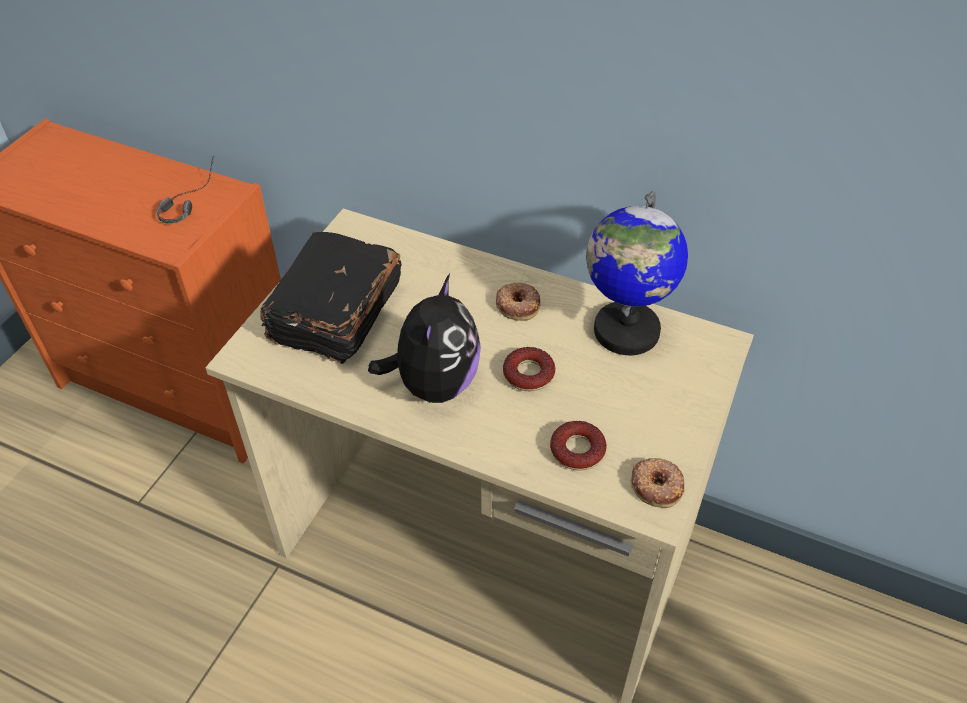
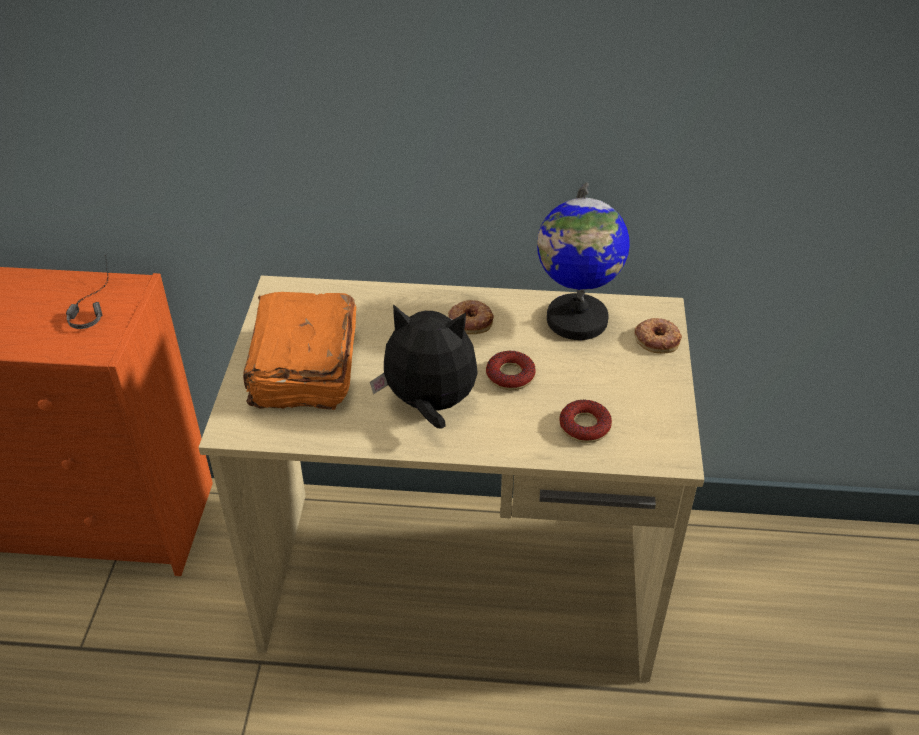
camera: 20 degrees left, 5 degrees down
black book [260,232,402,364] -> orange book [243,292,356,410]
plush toy [368,274,481,403] -> plush toy turned 75 degrees counterclockwise [370,304,478,429]
donut [631,458,685,508] -> donut moved to [634,318,682,354]

